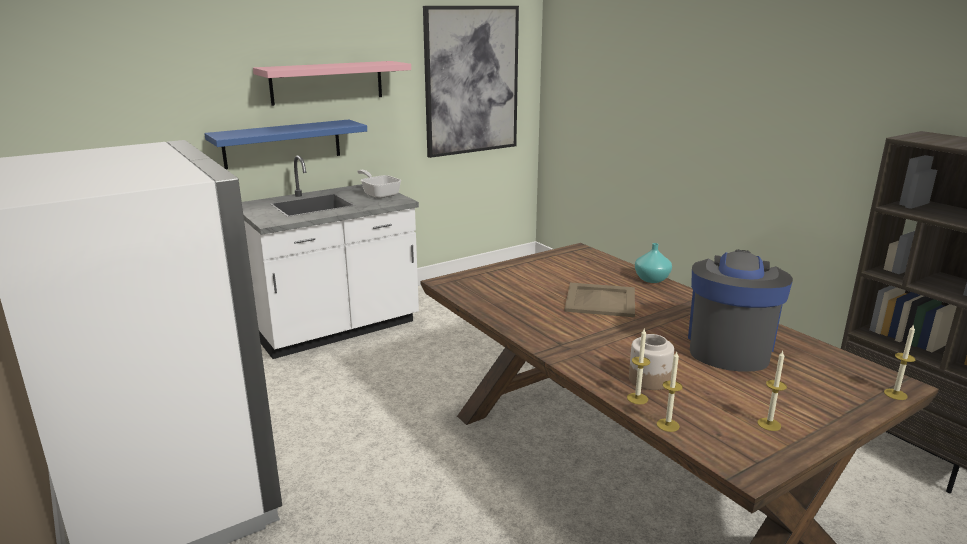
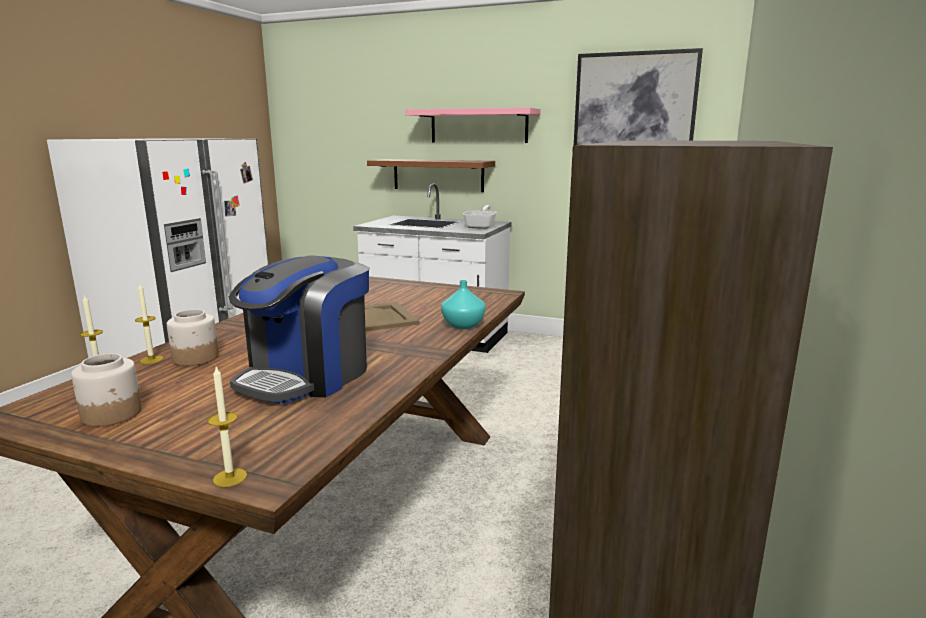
camera: 55 degrees right, 5 degrees down
blue shelf [204,120,367,169] -> brown shelf [367,159,495,192]
coffee machine [688,250,793,372] -> coffee machine turned 135 degrees clockwise [229,255,369,404]
candle [757,351,787,431] -> jar [71,353,142,426]

